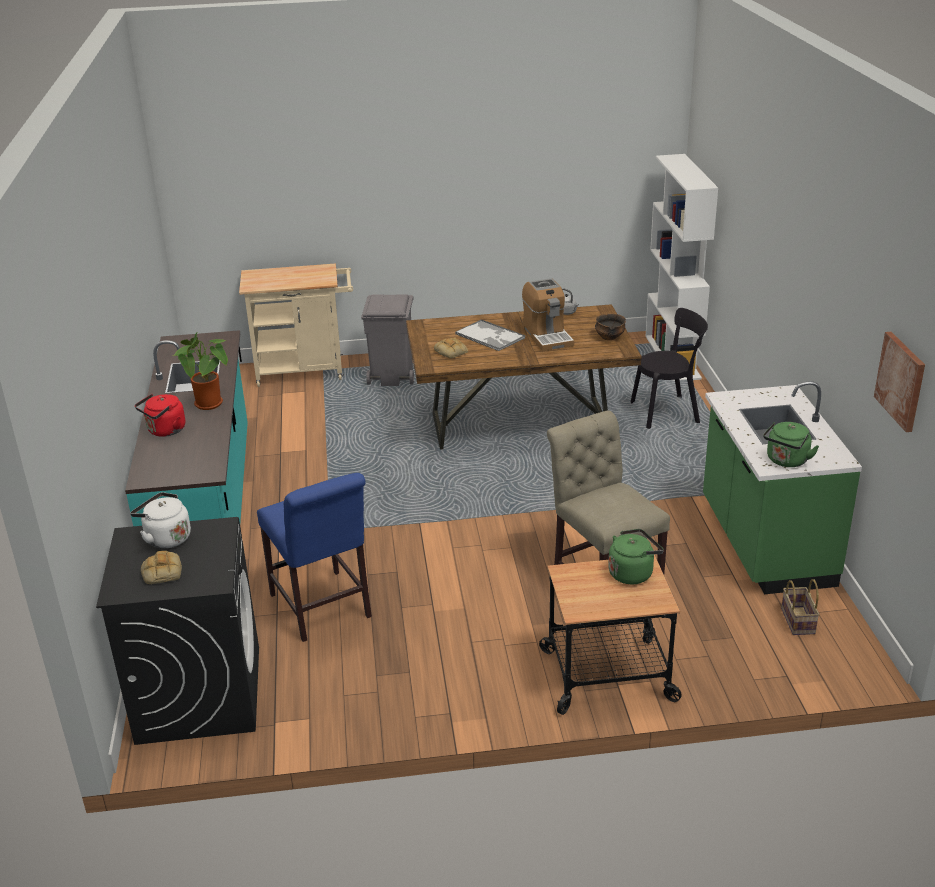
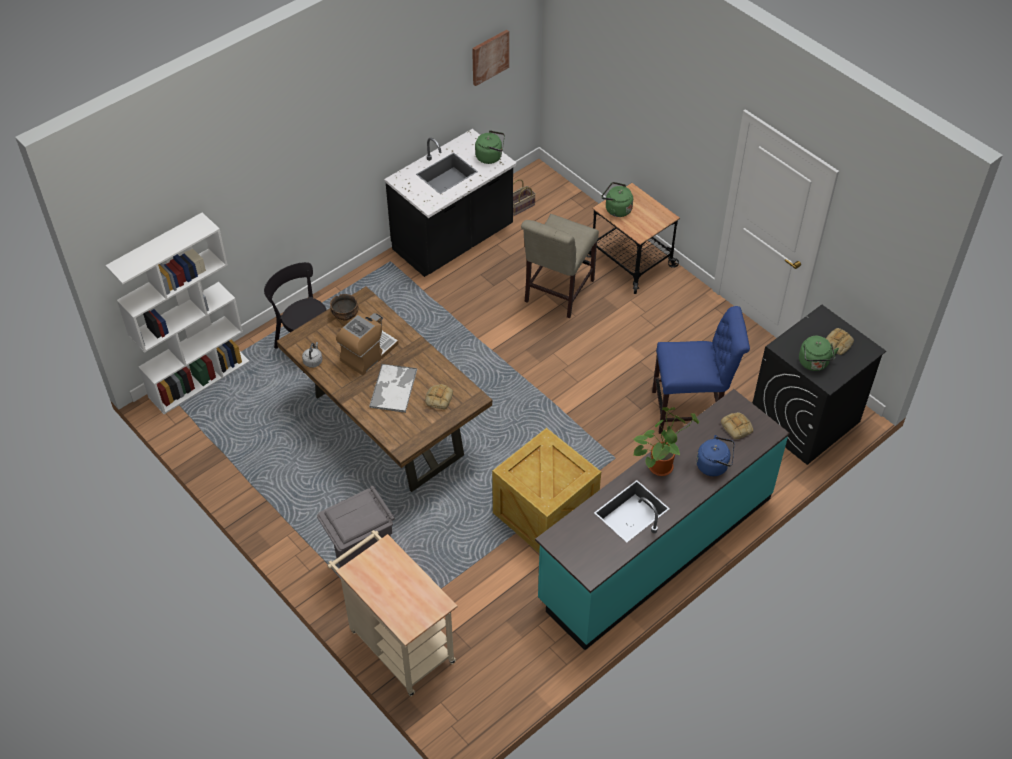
camera: 125 degrees left, 20 degrees up
white kettle [130,492,191,549] -> green kettle [799,336,839,371]
red kettle [135,394,185,437] -> blue kettle [696,435,734,476]
blue chair [257,473,372,642] -> blue chair turned 60 degrees clockwise [652,306,750,434]
green counter [703,381,862,594] -> black counter [384,129,517,277]
none -> crate [492,428,601,553]
none -> bread [721,412,753,439]

